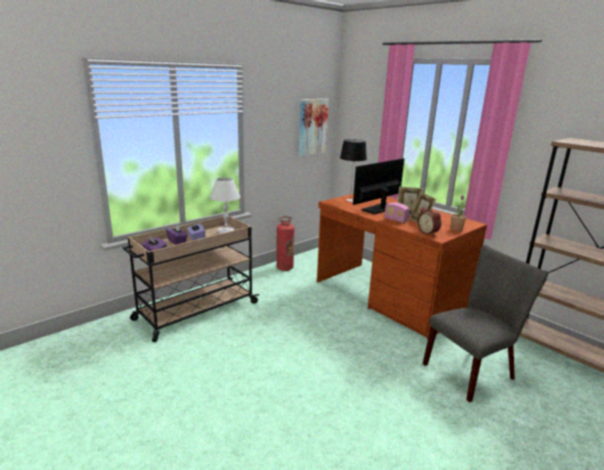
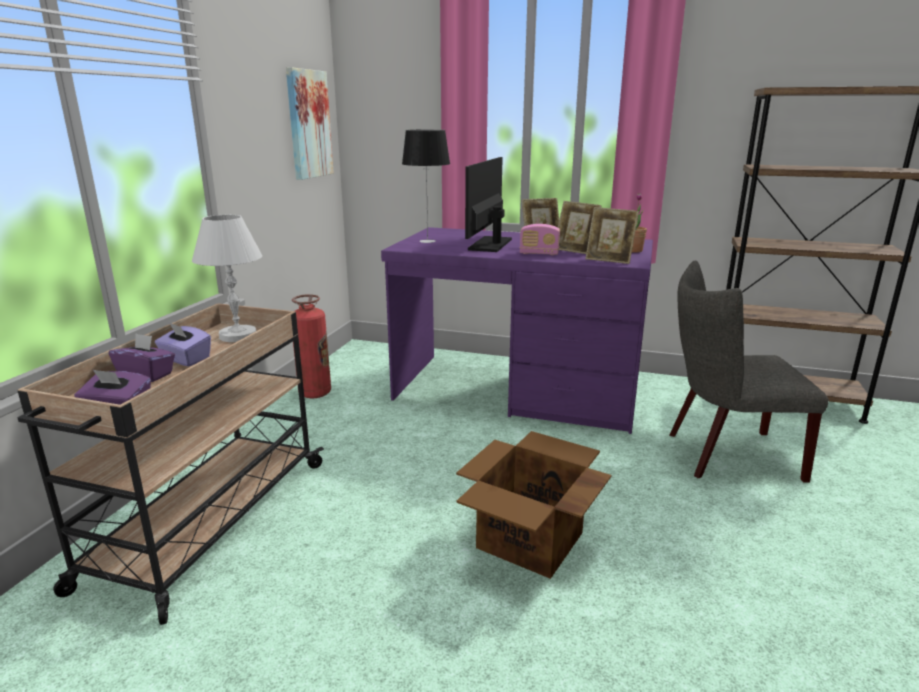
camera: 30 degrees left, 0 degrees up
brown desk [317,194,487,340] -> purple desk [381,227,653,434]
alarm clock [417,207,441,236] -> picture frame [585,207,639,264]
grey chair [423,245,548,402] -> grey chair turned 120 degrees counterclockwise [669,260,829,482]
none -> cardboard box [456,431,611,579]

